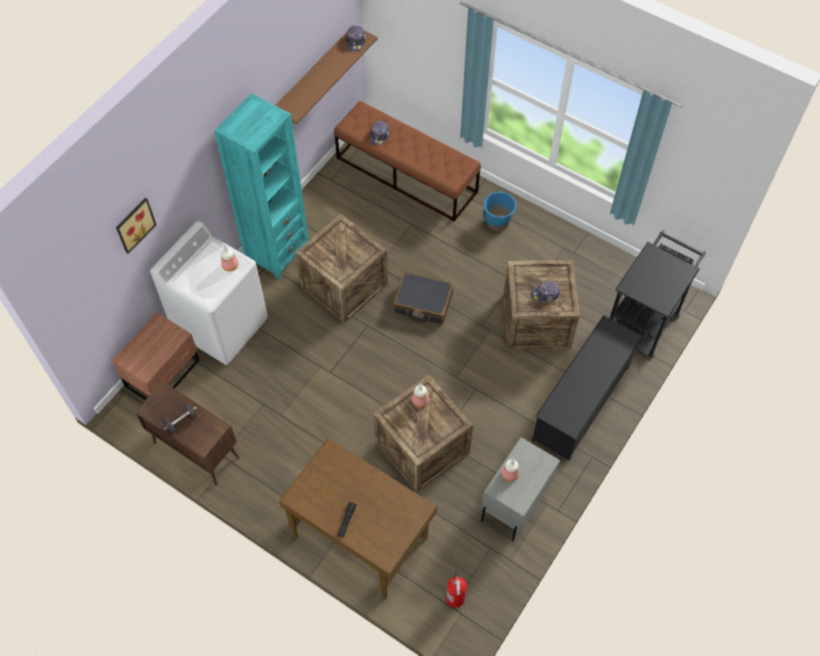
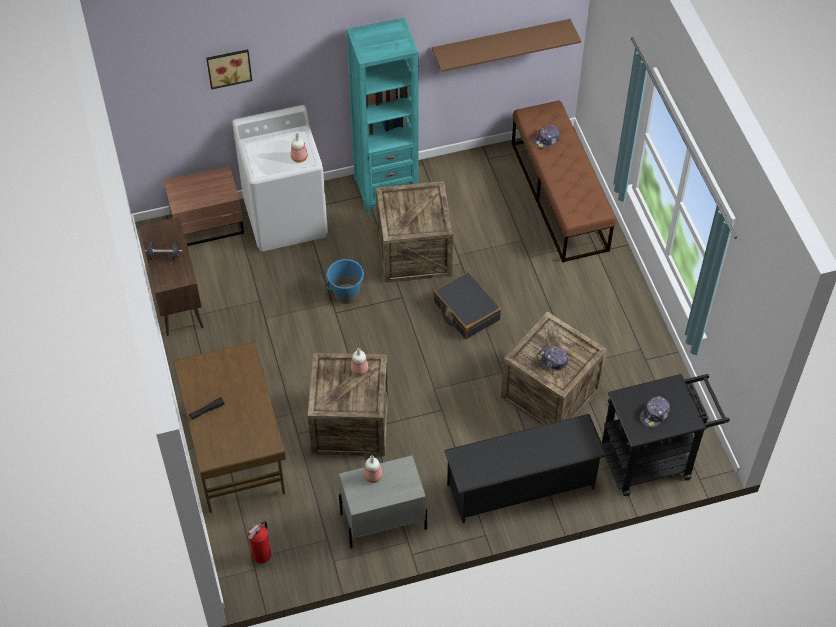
camera: 40 degrees right, 5 degrees down
cap [345,26,366,51] -> cap moved to [640,396,670,427]
blue bucket [483,191,516,231] -> blue bucket moved to [326,259,364,304]

